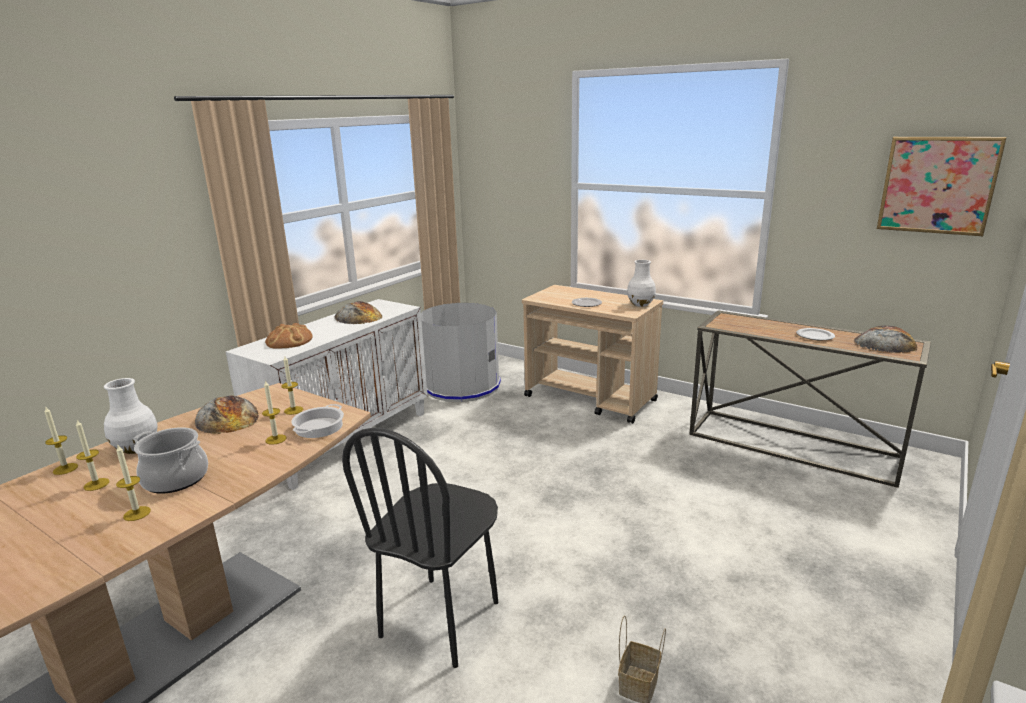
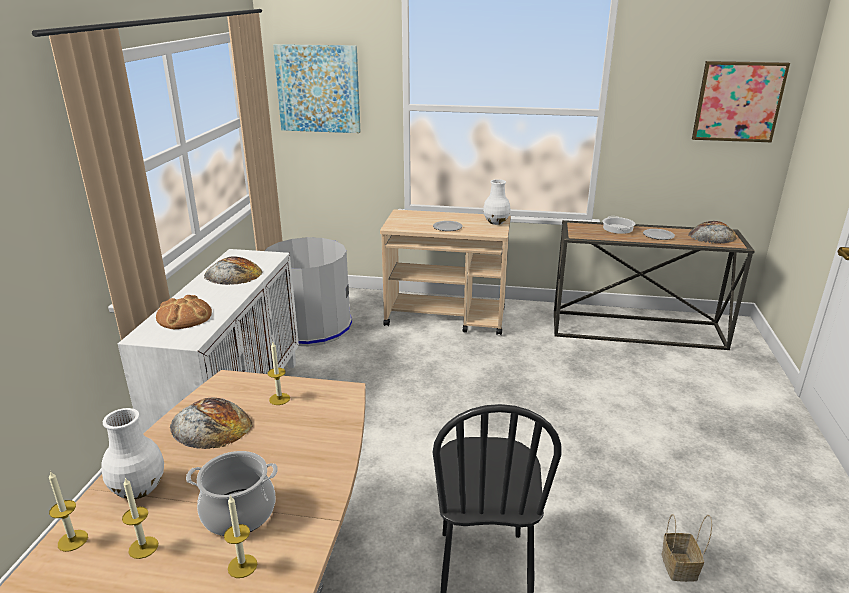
camera: 25 degrees left, 5 degrees up
candle [262,380,286,445] -> none
cooking pot [292,404,344,438] -> cooking pot moved to [603,216,635,234]
none -> picture [273,44,360,133]

